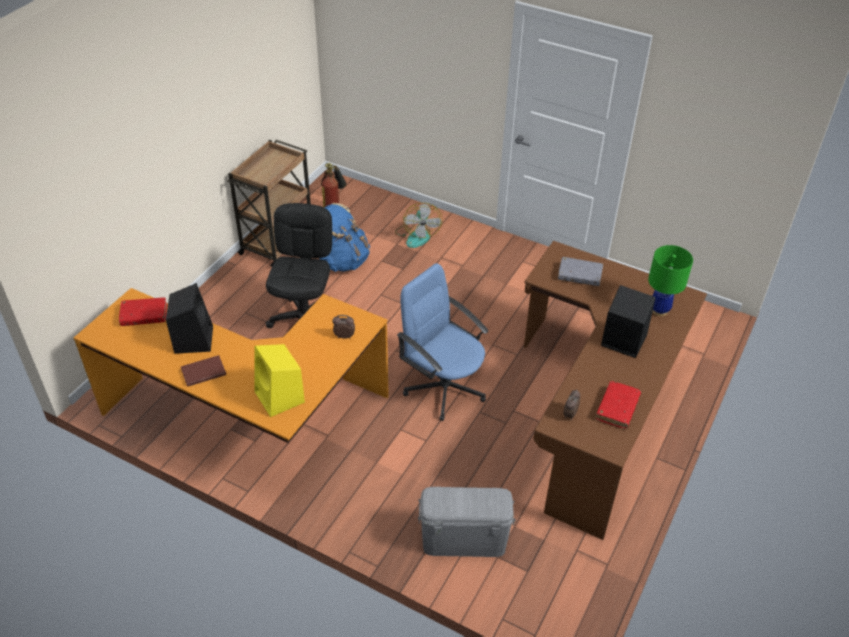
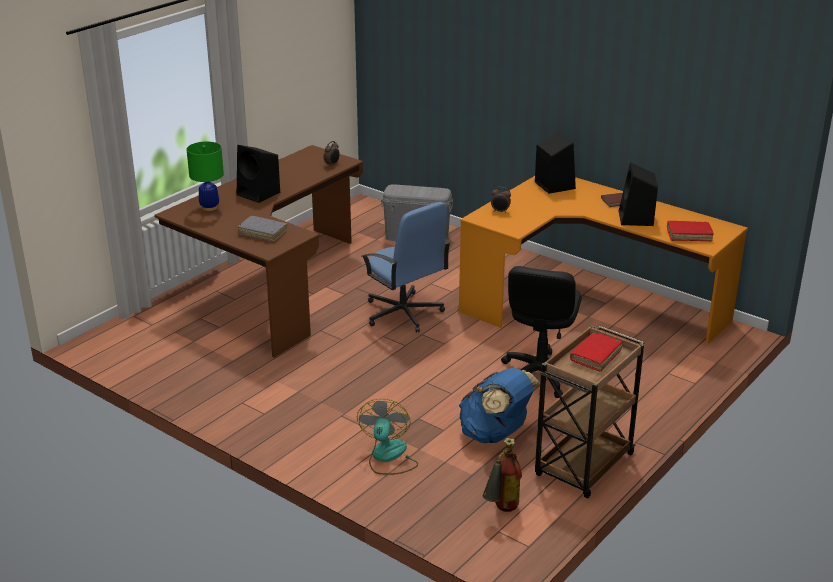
camera: 170 degrees left, 15 degrees down
yellow speaker [255,344,305,417] -> black speaker [535,131,576,194]
red book [596,381,641,429] -> red book moved to [570,333,623,371]

